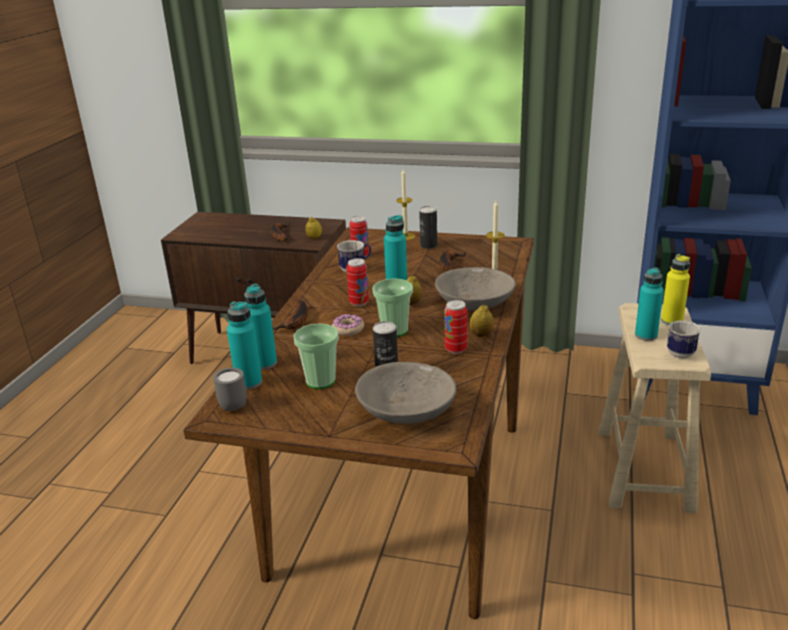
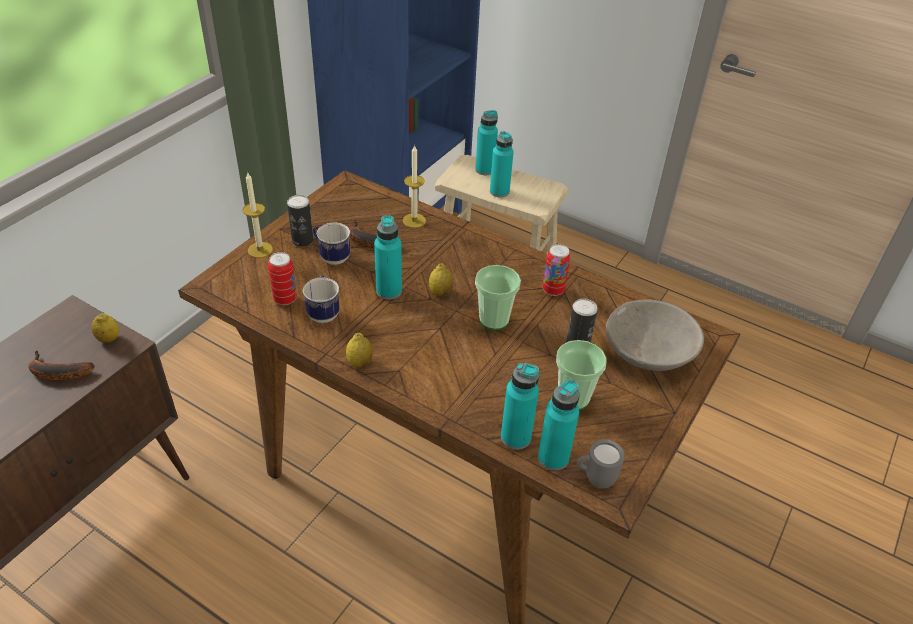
camera: 75 degrees left, 15 degrees up
banana [273,299,308,330] -> none
donut [332,314,364,336] -> none
can [346,258,369,306] -> none
grey bowl [435,267,516,311] -> none
lemon [470,305,494,337] -> lemon moved to [346,333,373,368]
yellow bottle [661,254,690,325] -> turquoise bottle [475,110,498,175]
mug [667,320,701,359] -> mug moved to [313,223,350,265]

